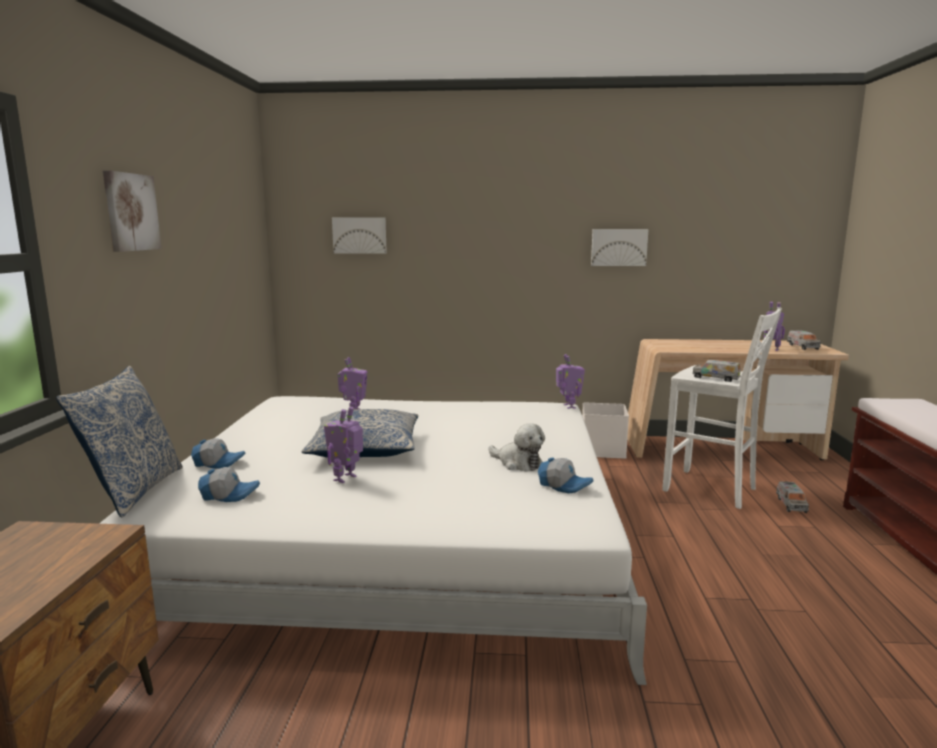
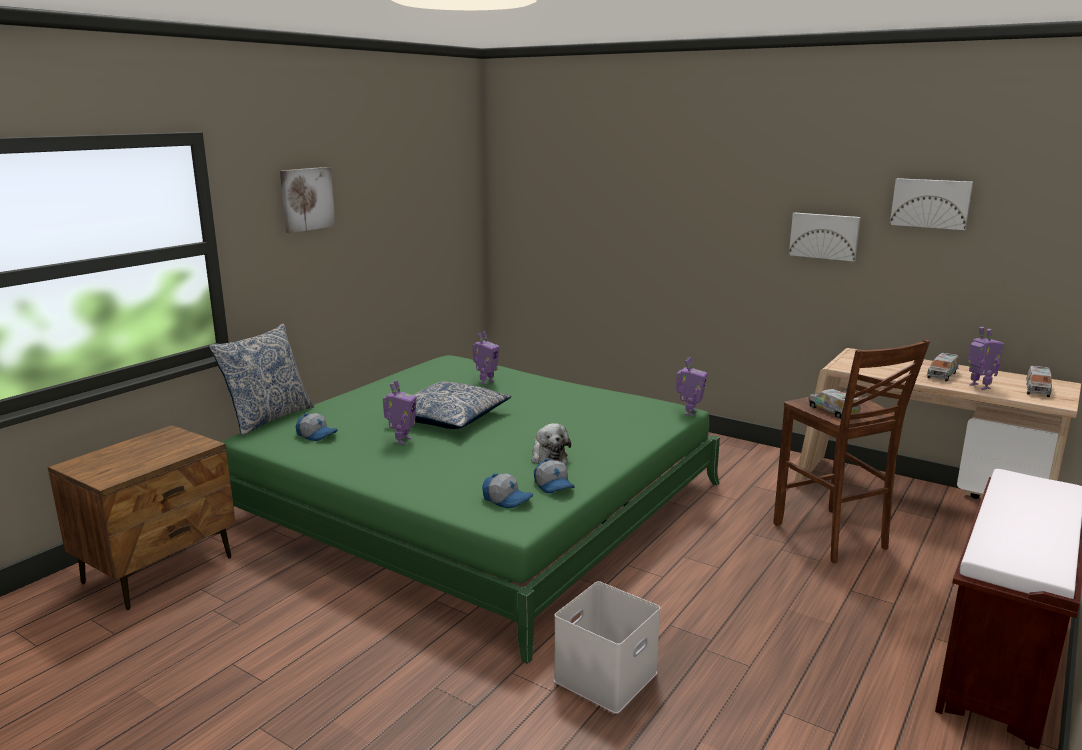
camera: 30 degrees right, 5 degrees up
white bed [99,396,647,685] -> green bed [222,355,720,664]
cap [191,438,245,469] -> cap moved to [482,473,533,508]
toy robot [324,407,363,483] -> toy robot turned 135 degrees clockwise [383,380,417,444]
picture [332,218,387,254] -> picture moved to [890,178,973,230]
white storage box [582,402,629,459] -> white storage box moved to [554,581,660,714]
white stool [663,307,782,509] -> brown stool [774,340,930,563]
toy truck [776,481,809,513] -> toy truck moved to [927,353,959,382]

